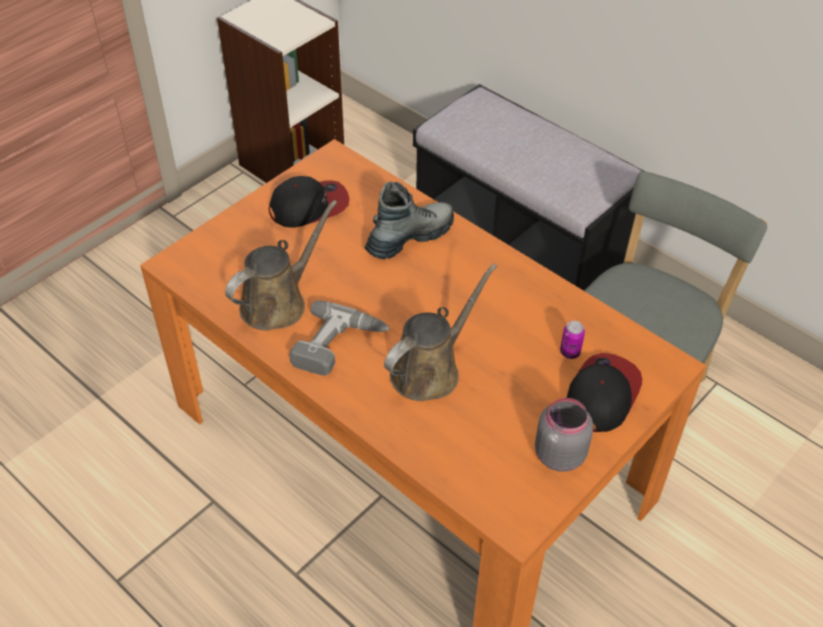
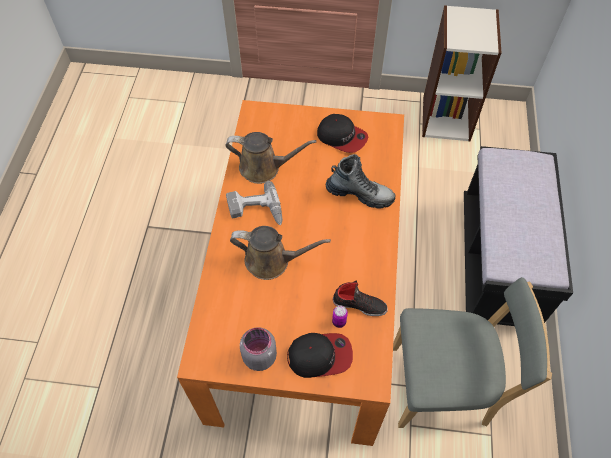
camera: 55 degrees right, 10 degrees up
none -> black shoe [333,280,388,316]

